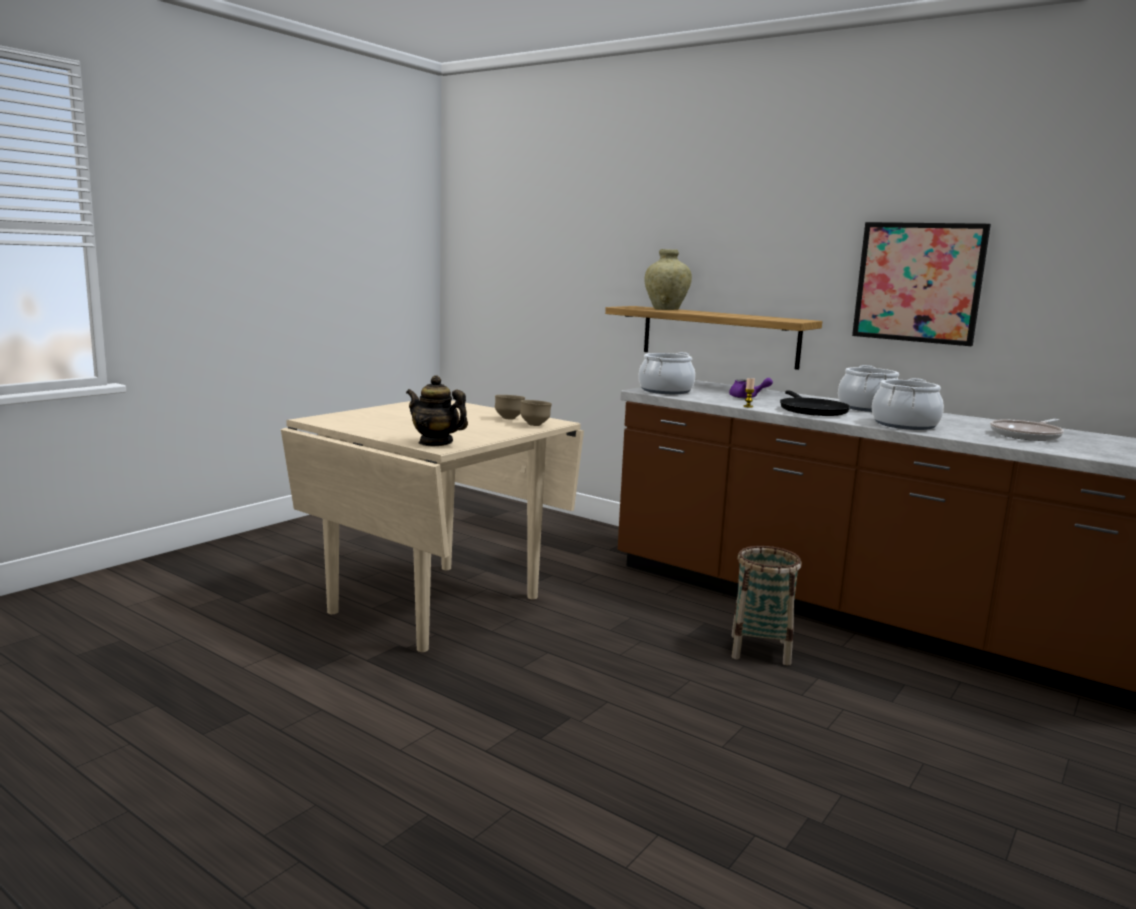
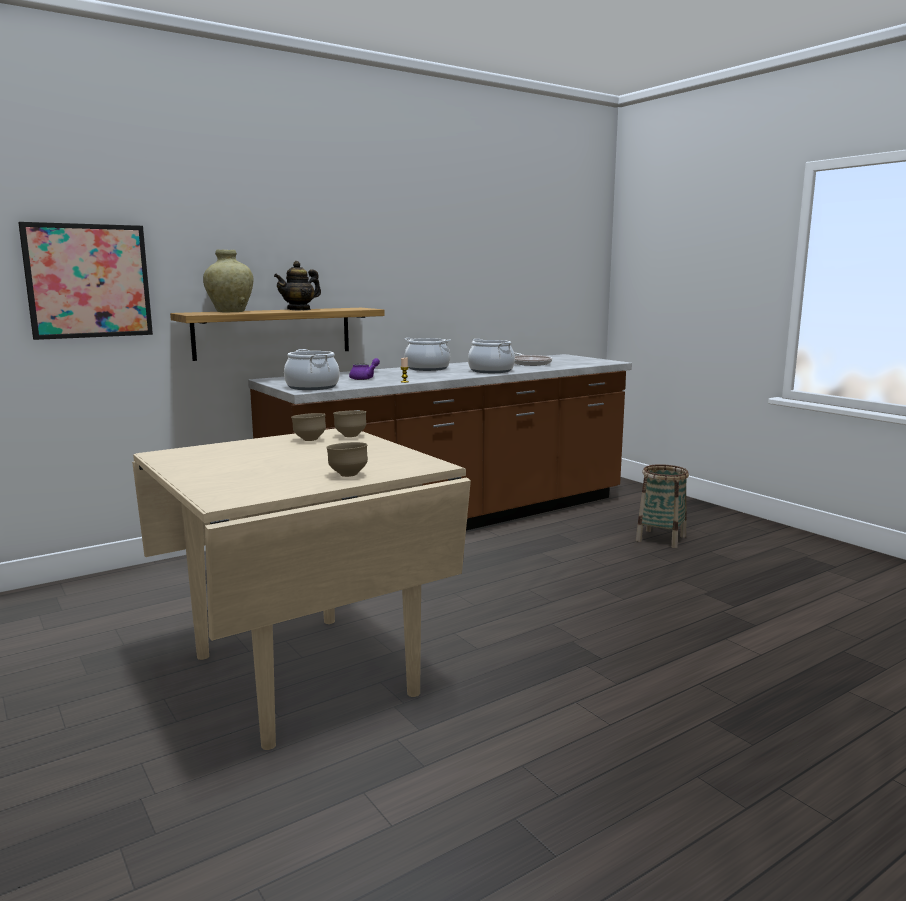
camera: 70 degrees left, 0 degrees up
teapot [406,375,468,446] -> teapot moved to [274,261,321,310]
basket [731,546,801,665] -> basket moved to [636,464,689,548]
black frying pan [780,390,851,416] -> none
picture [852,222,991,346] -> picture moved to [18,222,153,340]
none -> brown bowl [326,442,368,477]

